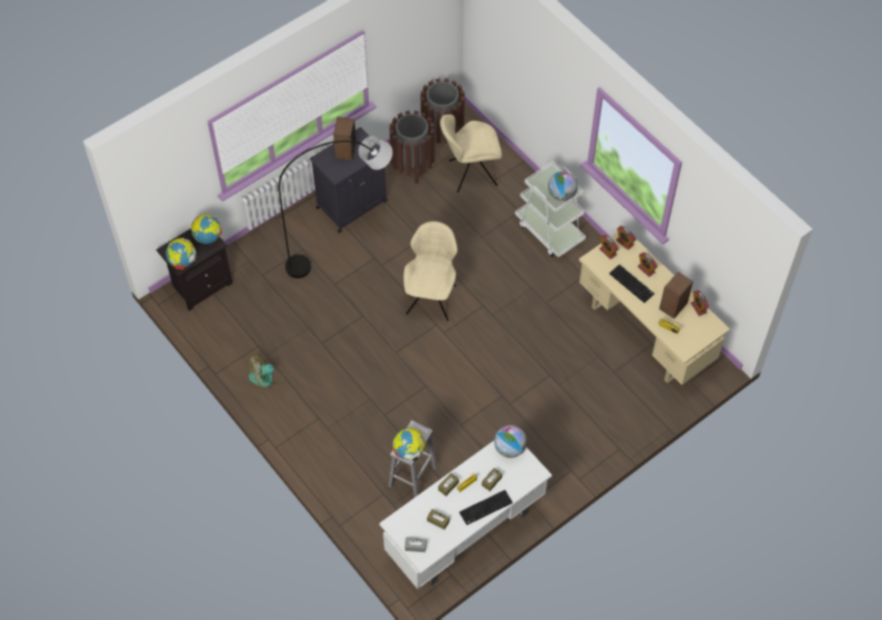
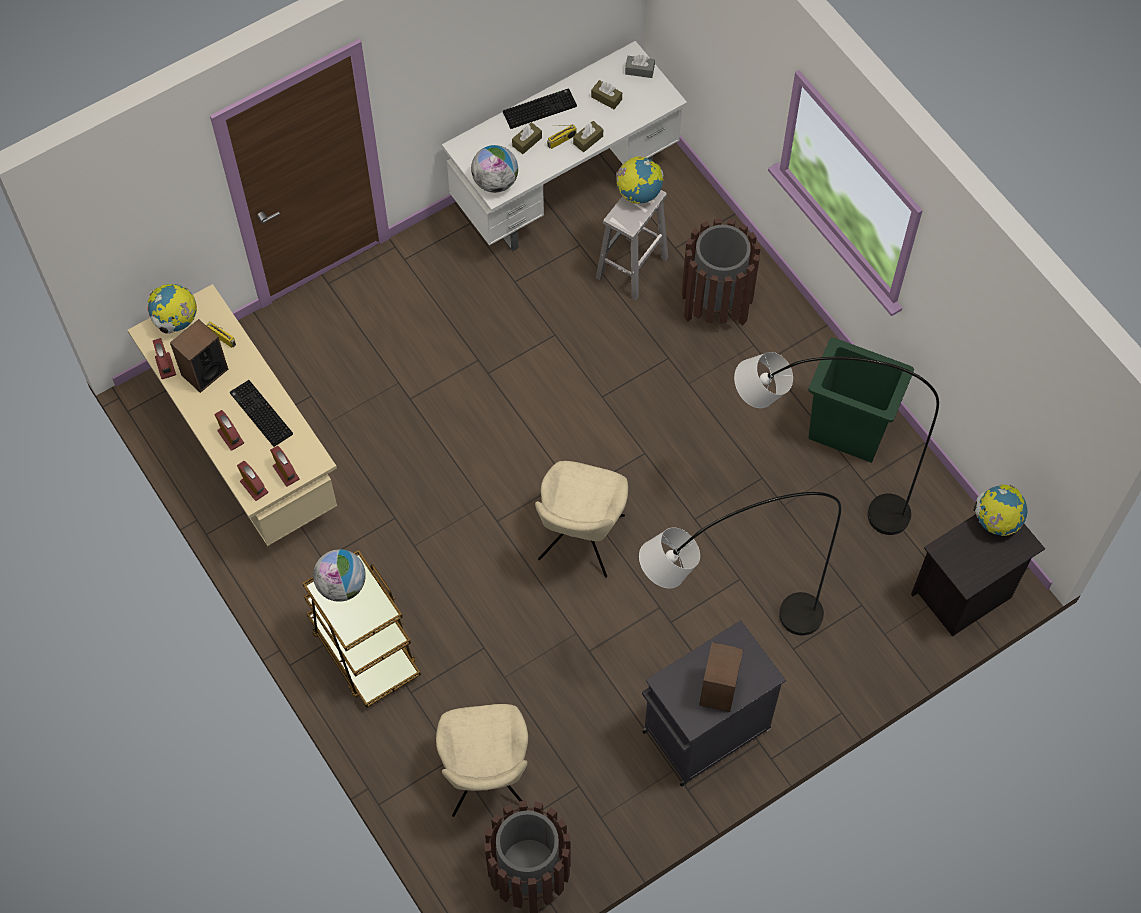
camera: 175 degrees left, 5 degrees up
globe [191,214,222,244] -> globe moved to [148,284,197,334]
fan [249,355,284,388] -> green trash can [808,338,914,463]
brown trash can [390,110,435,184] -> brown trash can moved to [682,218,760,325]
beige chair [440,114,502,192] -> beige chair turned 90 degrees clockwise [436,704,528,817]
white cart [515,161,586,258] -> brown cart [303,550,421,708]
none -> grey floor lamp [734,352,939,535]

